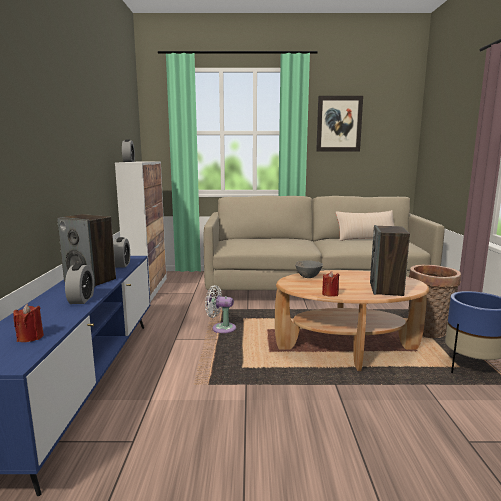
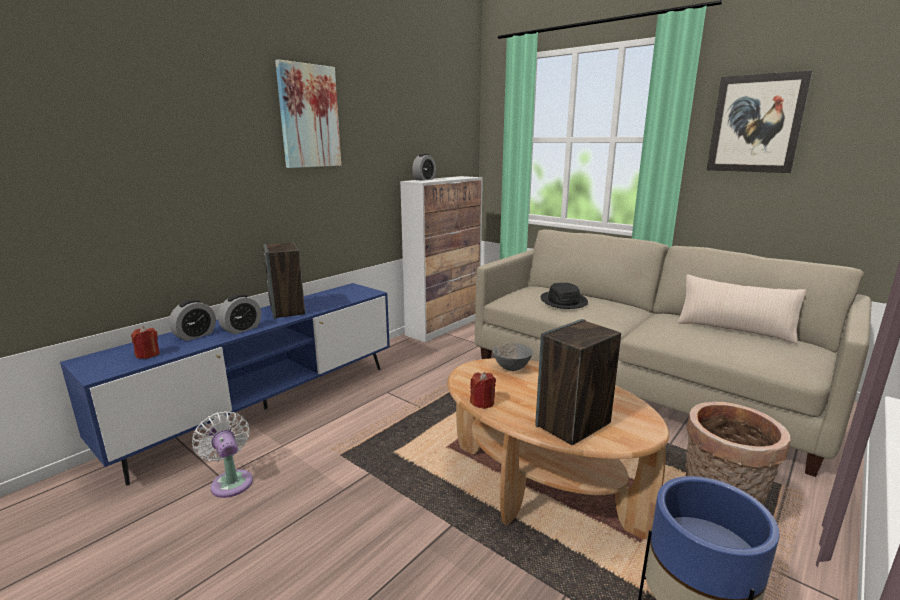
camera: 40 degrees right, 5 degrees up
alarm clock [113,237,130,268] -> alarm clock moved to [169,299,216,341]
white fan [205,285,236,333] -> white fan moved to [192,411,253,498]
none -> picture [275,59,341,168]
none -> black hat [541,283,588,309]

